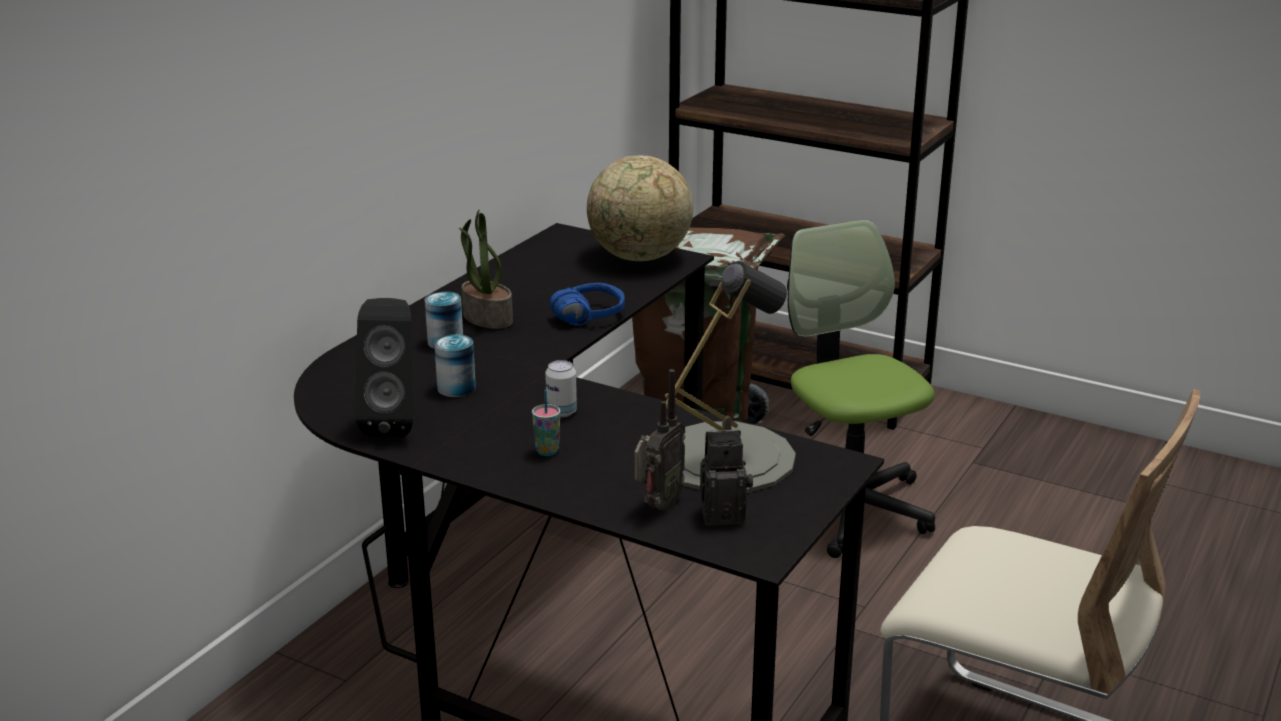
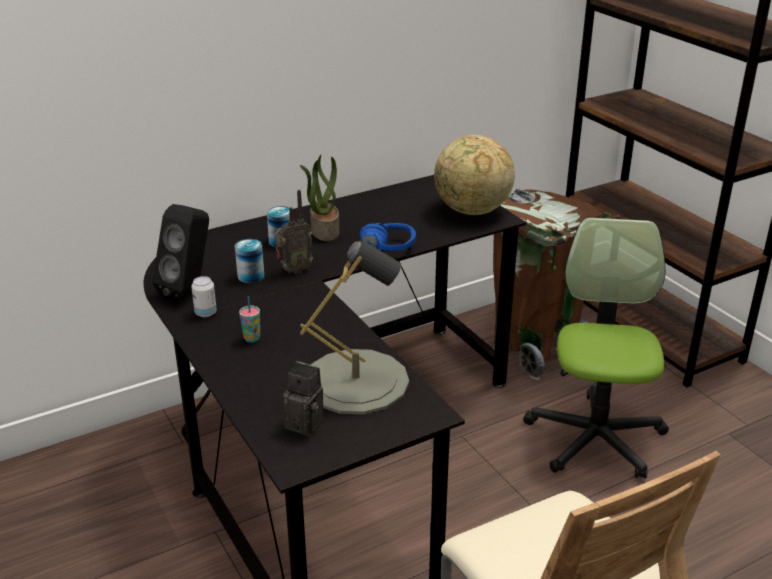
camera: 30 degrees right, 5 degrees up
can [545,360,577,418] -> can moved to [191,276,217,317]
radio [634,369,685,511] -> radio moved to [275,190,313,274]

